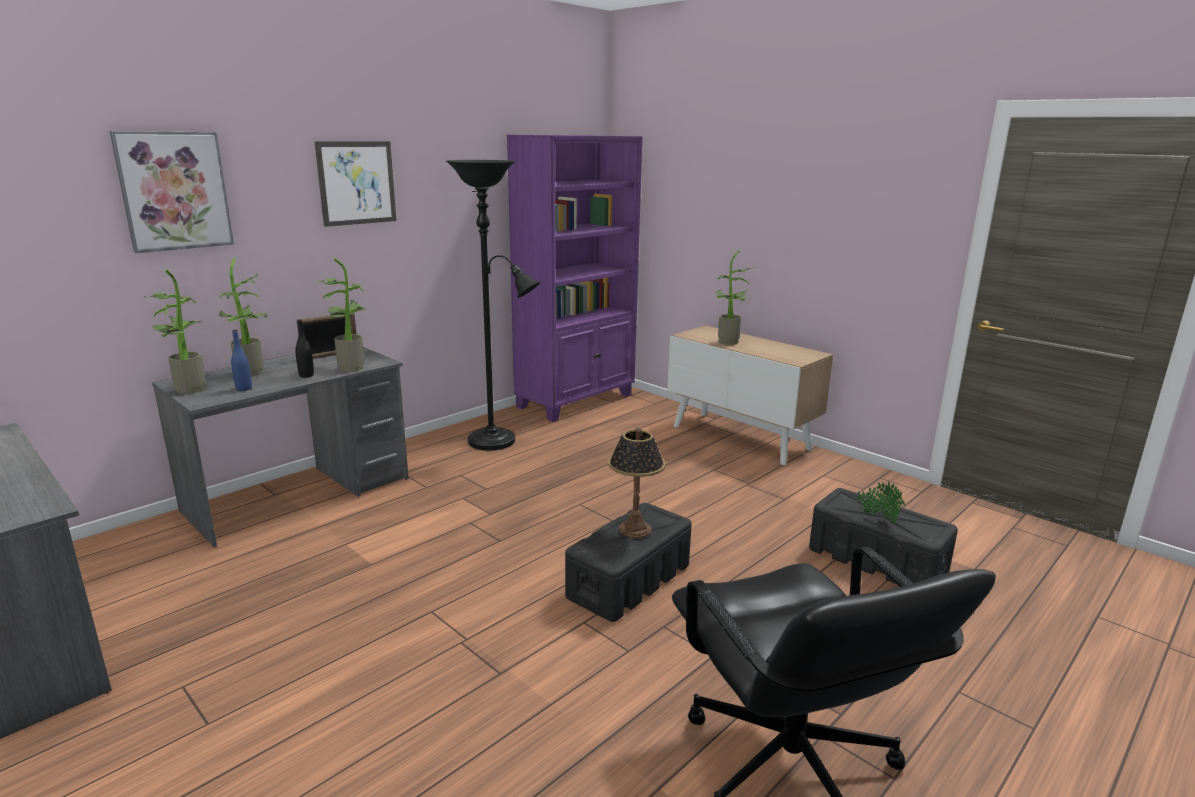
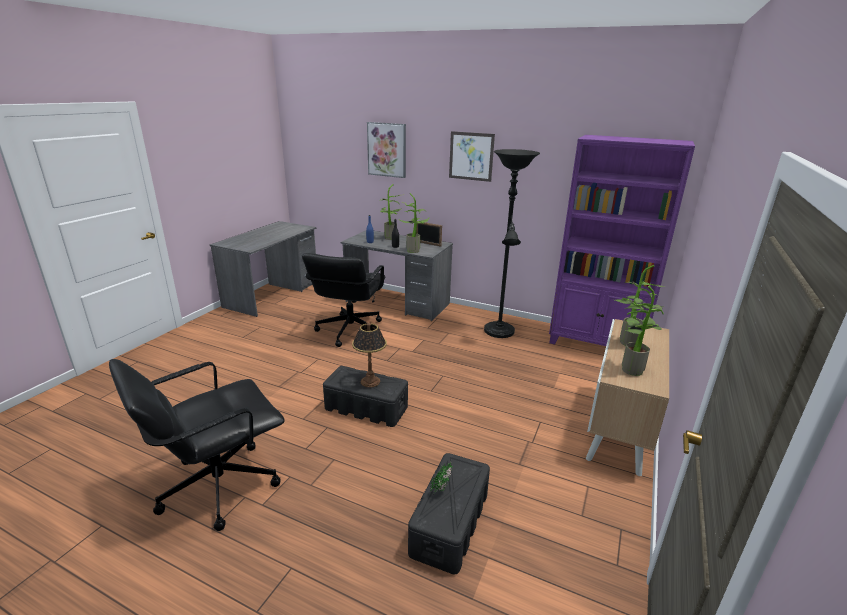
camera: 70 degrees right, 5 degrees up
potted plant [149,269,206,394] -> potted plant moved to [622,286,664,376]
none -> black office chair [302,253,386,347]

